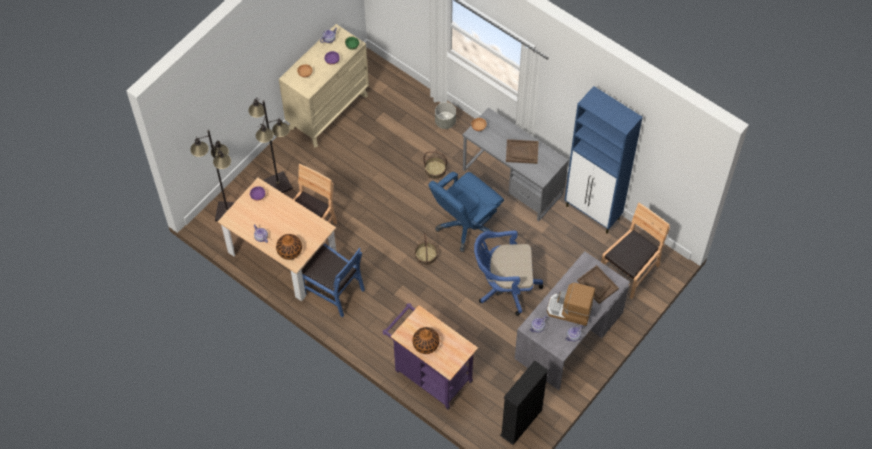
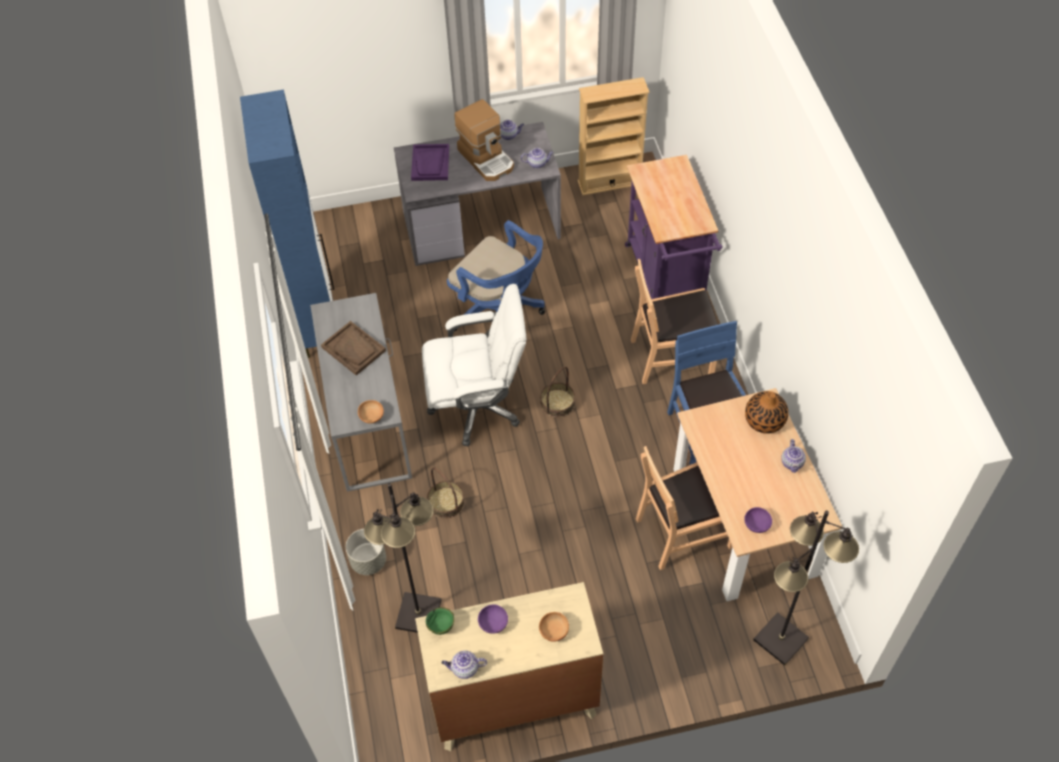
camera: 140 degrees left, 5 degrees down
black floor lamp [248,98,293,193] -> black floor lamp moved to [364,483,442,633]
vase [412,327,440,354] -> none
blue office chair [429,172,504,252] -> white office chair [422,284,526,446]
black bookcase [500,361,548,445] -> beige bookcase [577,77,650,196]
brown tray [577,265,619,304] -> purple tray [411,144,449,181]
brown chair [601,203,670,299] -> brown chair moved to [631,259,718,384]

